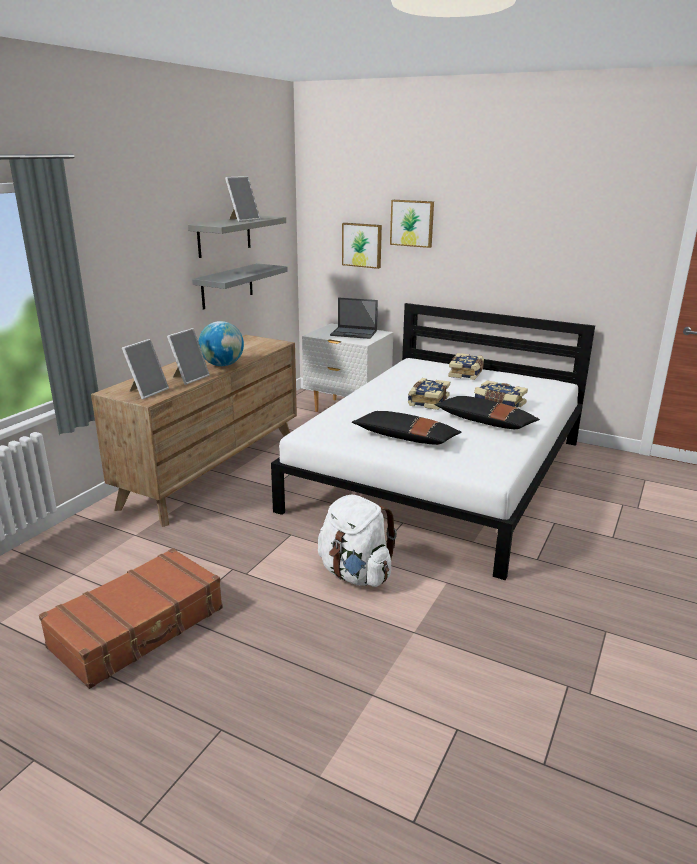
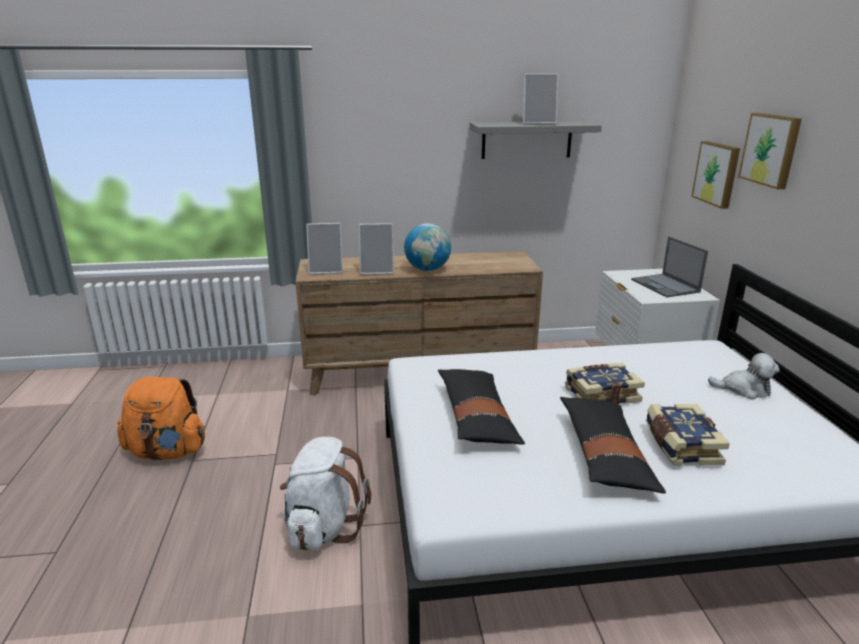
camera: 55 degrees right, 0 degrees up
brown suitcase [39,548,223,689] -> orange backpack [117,377,205,460]
grey shelf [192,263,288,310] -> none
book [448,353,484,380] -> plush toy [708,353,780,399]

